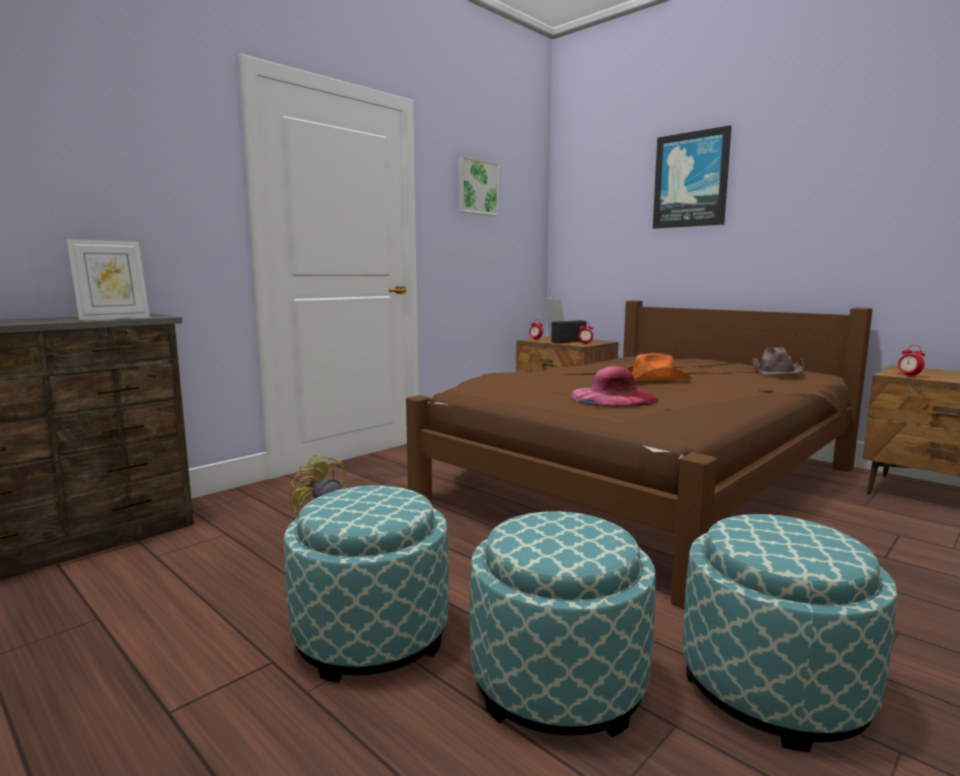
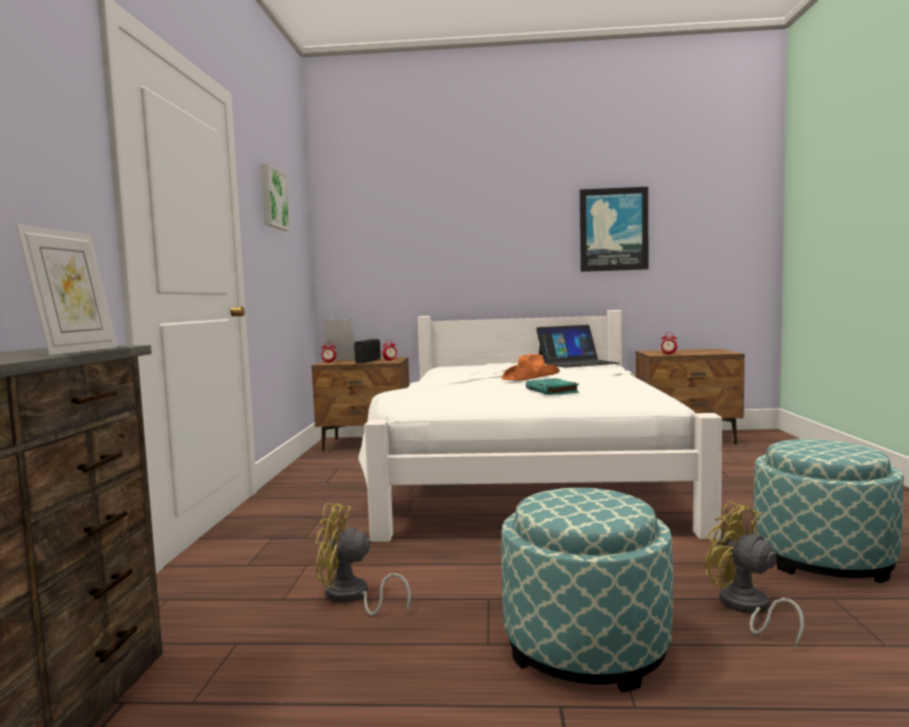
camera: 40 degrees left, 5 degrees down
brown bed [406,300,873,609] -> white bed [359,310,722,542]
ottoman [470,511,656,737] -> yellow fan [705,501,804,650]
pink hat [571,366,659,406] -> turquoise book [526,379,579,395]
picture [653,125,732,229] -> picture moved to [580,187,648,272]
brown hat [751,347,804,375] -> laptop [536,325,619,368]

